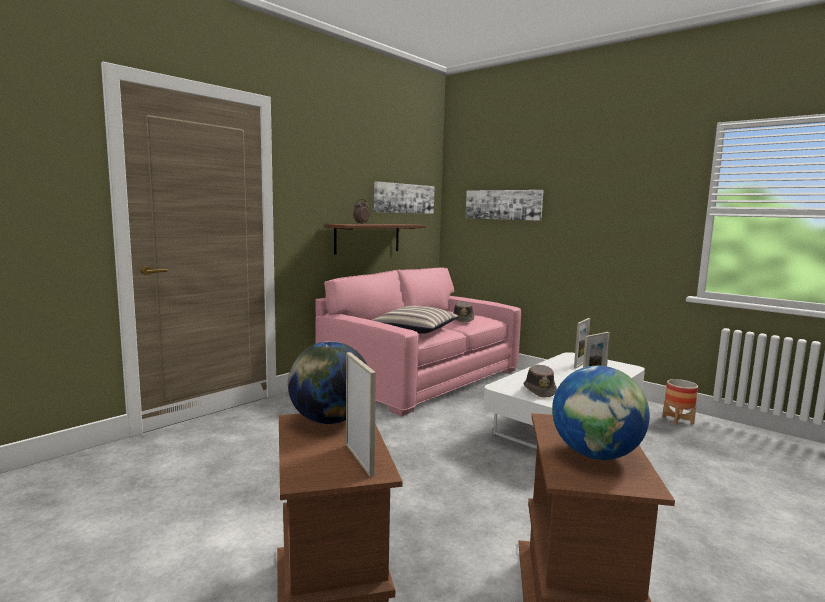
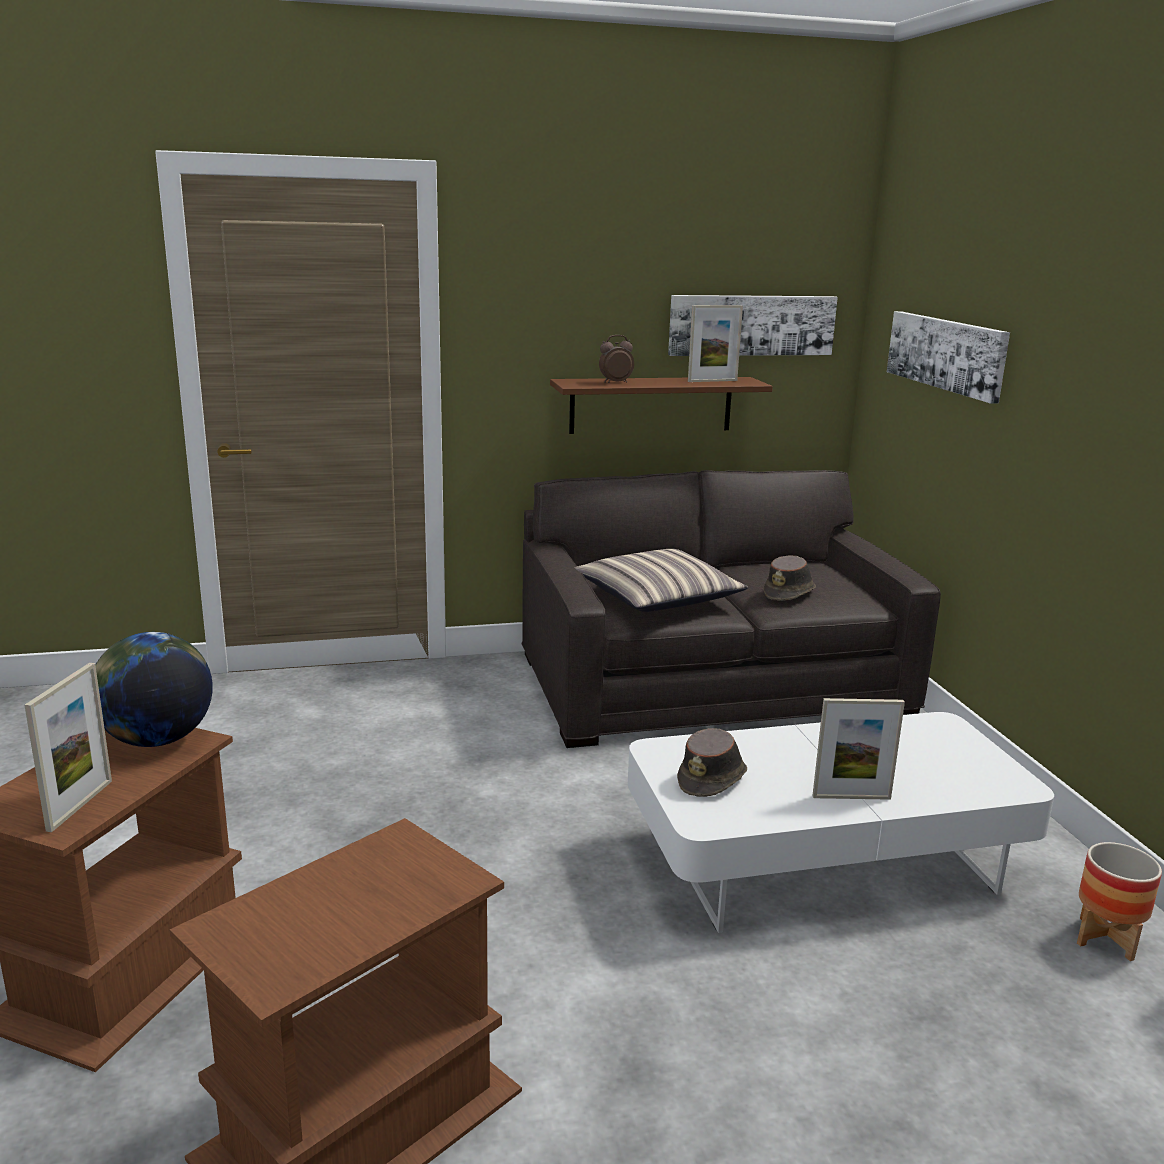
camera: 35 degrees right, 10 degrees up
pink sofa [315,268,521,416] -> grey sofa [521,470,941,748]
globe [552,366,650,460] -> none
picture frame [574,318,590,369] -> picture frame moved to [688,305,743,382]

